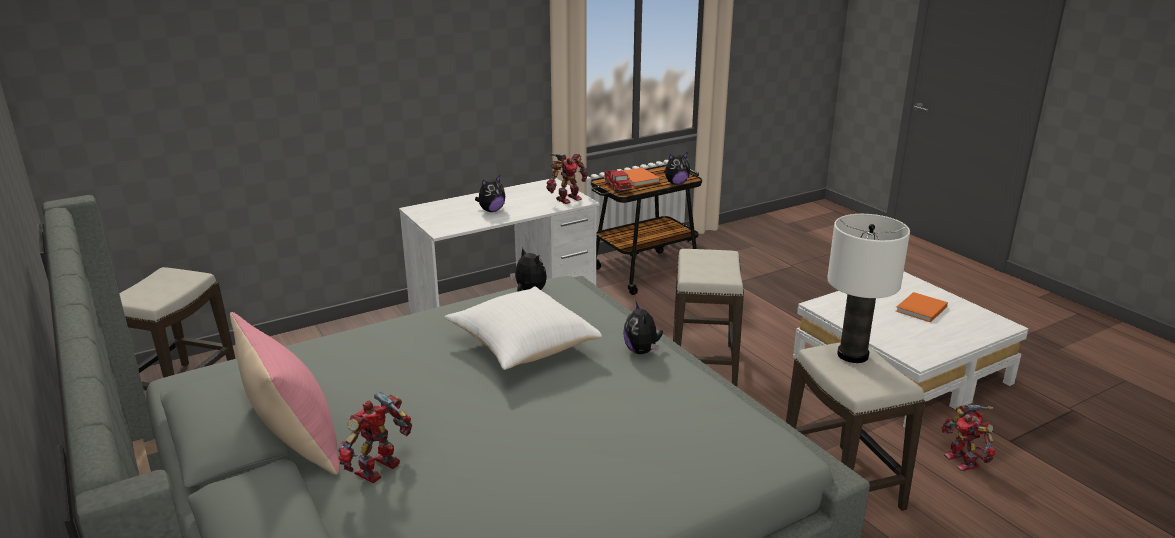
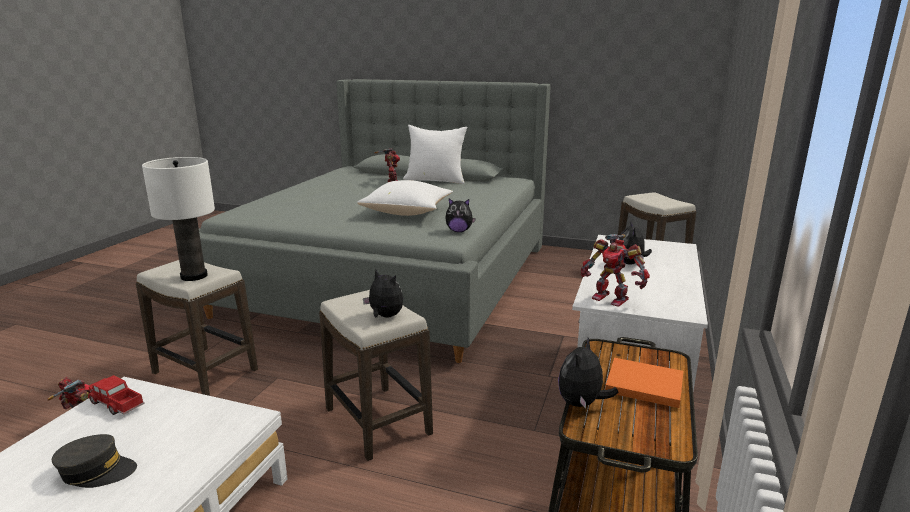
camera: 140 degrees right, 5 degrees down
pink pillow [230,312,340,475] -> white pillow [403,125,467,184]
toy robot [546,153,588,204] -> toy robot turned 60 degrees counterclockwise [581,234,650,307]
toy truck [604,170,632,192] -> toy truck moved to [88,375,145,415]
plush toy [623,302,663,354] -> plush toy moved to [363,269,403,318]
orange book [896,292,948,322] -> grey cap [52,434,137,488]

